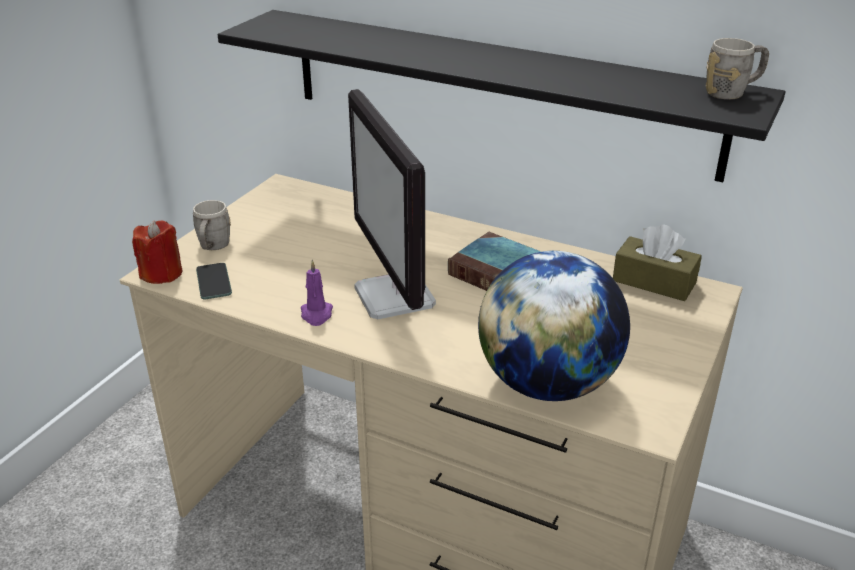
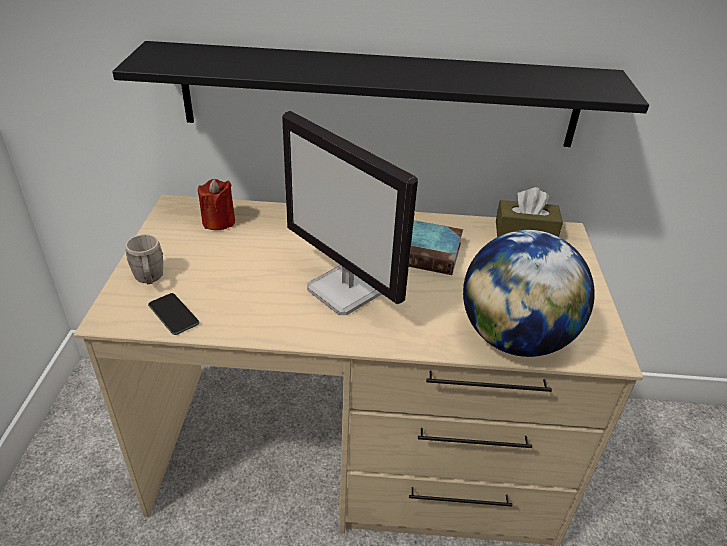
camera: 25 degrees left, 5 degrees up
red candle [132,220,182,284] -> red candle moved to [198,179,235,230]
purple candle [301,260,333,326] -> none
grey mug [706,38,769,100] -> none

